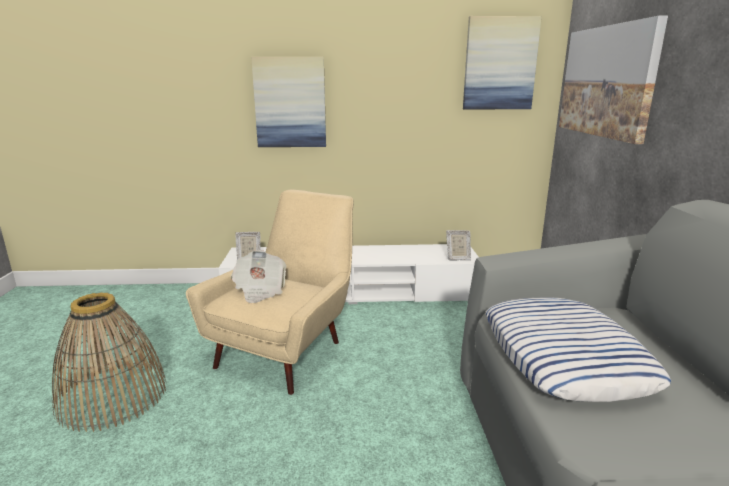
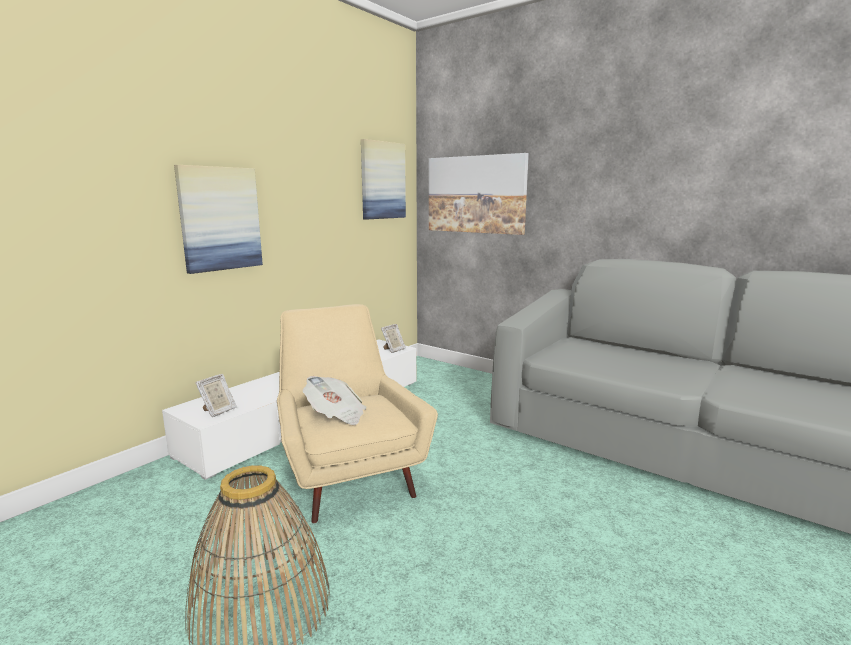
camera: 50 degrees left, 5 degrees down
pillow [486,297,671,402] -> none

